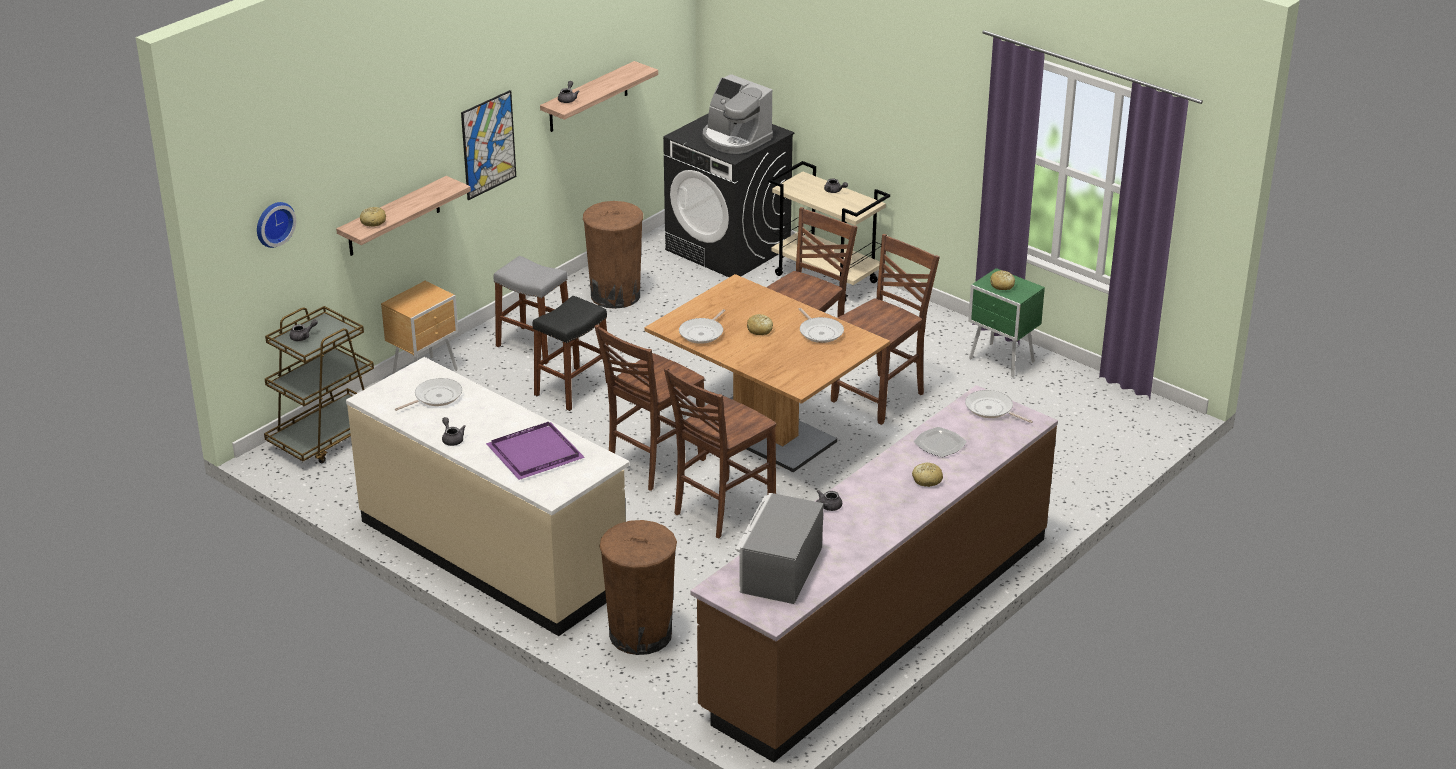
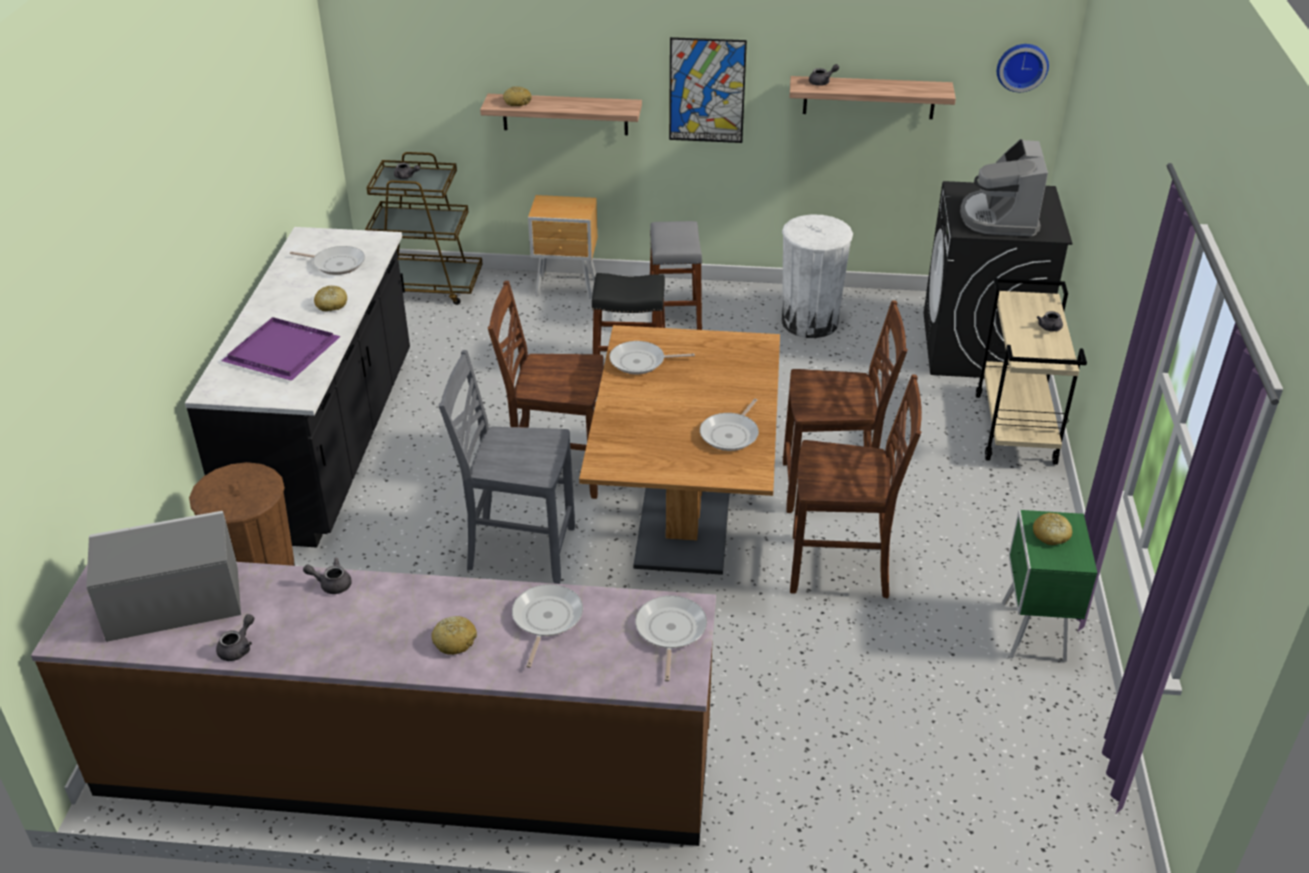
camera: 55 degrees right, 5 degrees up
wall clock [257,202,296,248] -> wall clock moved to [997,44,1049,92]
beige counter [346,357,630,636] -> black counter [185,227,410,547]
grey teapot [442,417,466,446] -> grey teapot moved to [216,614,254,661]
brown trash can [583,201,643,309] -> white trash can [782,214,853,338]
brown chair [664,367,776,538] -> grey chair [439,350,575,584]
bread [747,314,773,335] -> bread moved to [314,286,347,311]
plate [914,427,967,457] -> frying pan [512,584,583,668]

